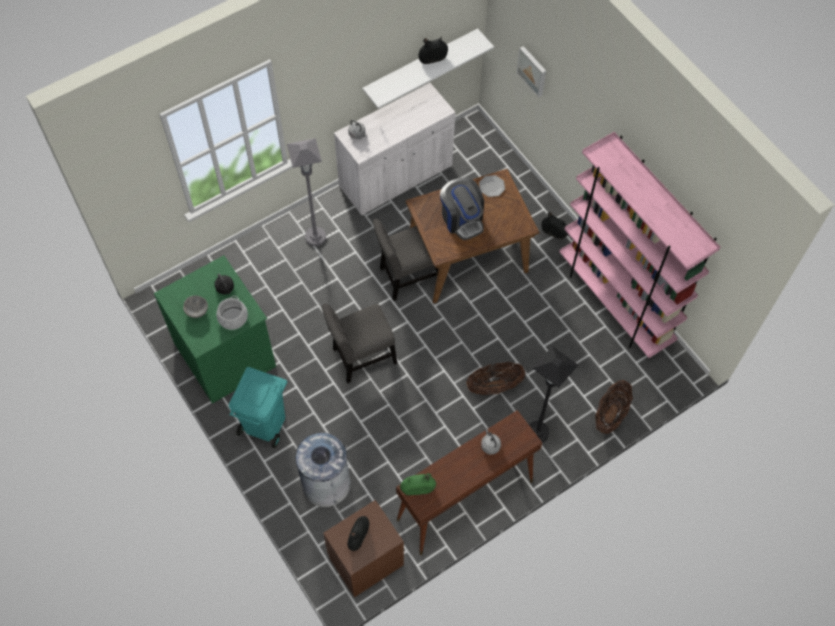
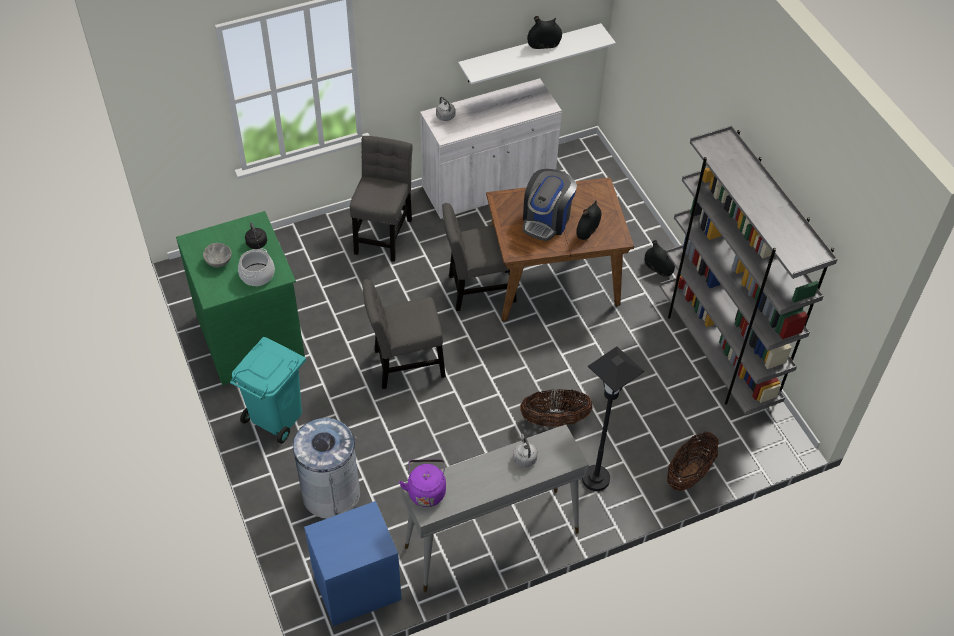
camera: 10 degrees right, 10 degrees down
grey floor lamp [287,138,326,246] -> grey chair [350,136,413,262]
brown nightstand [323,500,404,597] -> blue nightstand [304,501,402,626]
black vase [347,516,369,551] -> black vase moved to [576,201,601,240]
brown console table [396,410,542,555] -> grey console table [401,425,589,592]
green vase [400,473,436,495] -> purple kettle [399,460,446,507]
coffee machine [440,178,484,240] -> coffee machine turned 45 degrees clockwise [523,169,577,241]
plate [479,175,505,197] -> none
picture [516,46,546,98] -> none
pink bookcase [559,132,721,358] -> grey bookcase [659,125,838,415]

